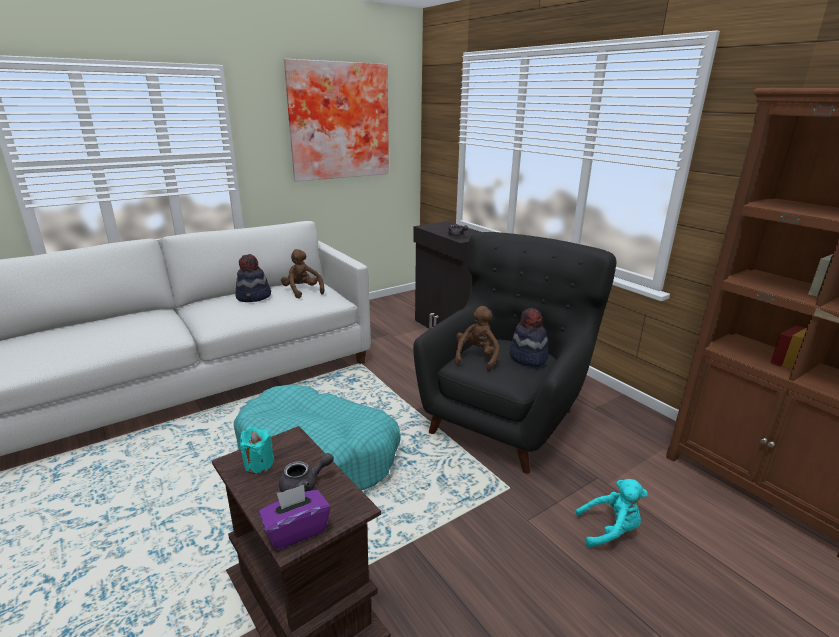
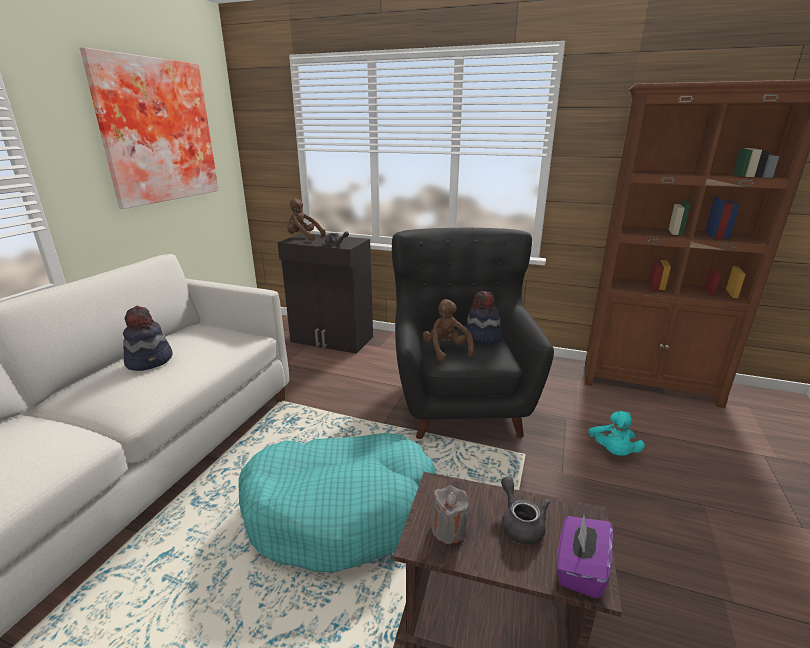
camera: 35 degrees left, 0 degrees up
turquoise candle [240,427,274,474] -> grey candle [431,485,470,544]
grey teapot [279,453,334,492] -> grey teapot turned 45 degrees counterclockwise [501,477,550,545]
brown plush toy [281,249,324,299] -> brown plush toy moved to [287,198,326,241]
turquoise plush toy [575,479,648,548] -> turquoise plush toy turned 135 degrees clockwise [589,411,645,456]

